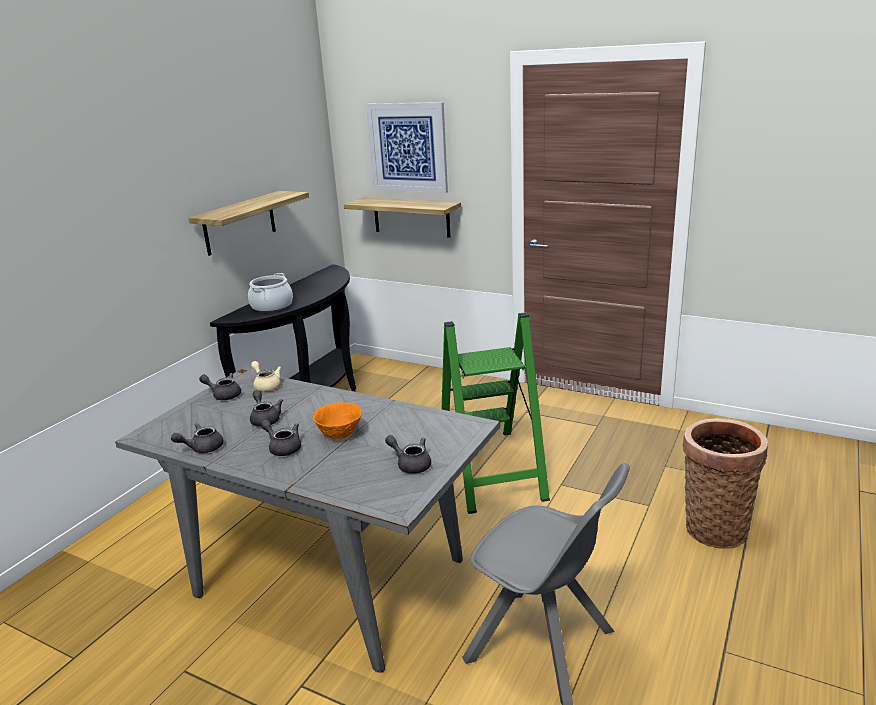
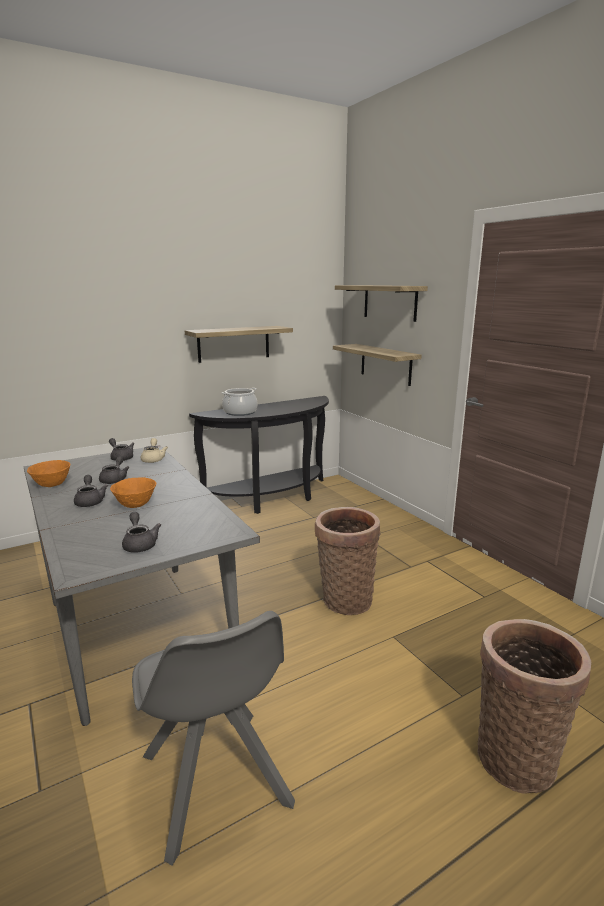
camera: 30 degrees right, 5 degrees down
grey teapot [171,423,224,453] -> orange bowl [27,460,70,487]
picture [366,102,448,193] -> shelf [335,285,428,322]
green step ladder [442,312,550,514] -> basket [315,507,381,615]

